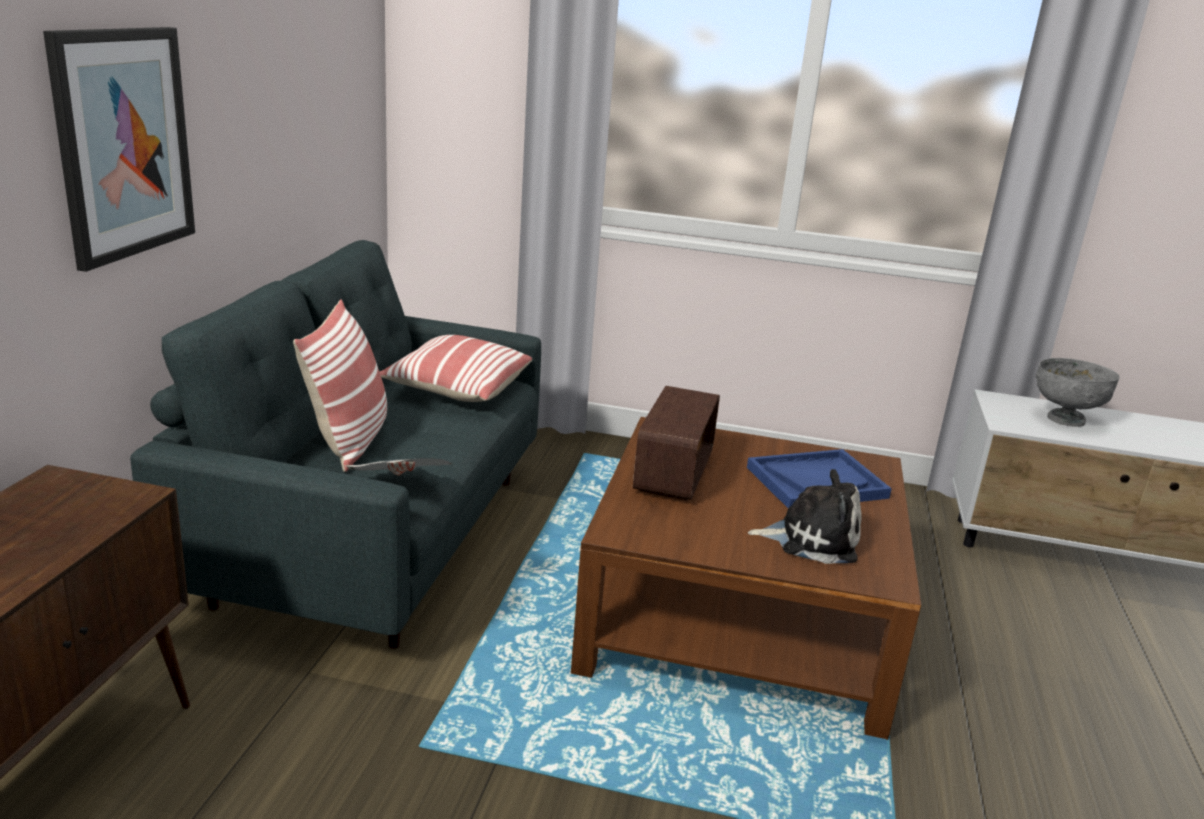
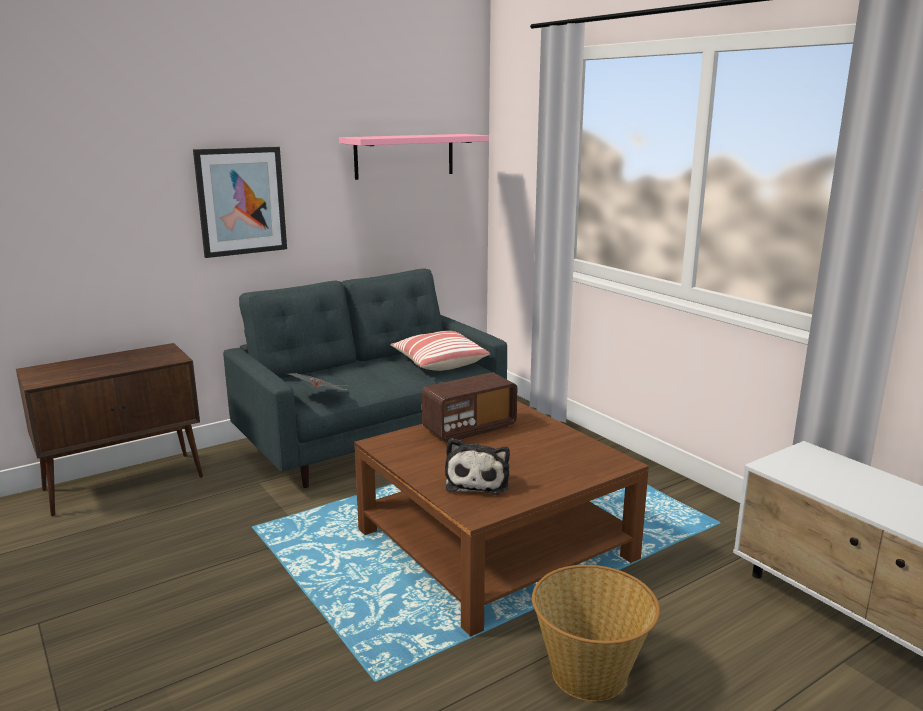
camera: 45 degrees right, 5 degrees down
pillow [293,299,387,472] -> none
blue tray [747,449,892,509] -> none
plush toy [747,469,861,564] -> plush toy turned 45 degrees clockwise [445,438,510,495]
grey bowl [1036,358,1120,427] -> none
none -> pink shelf [339,134,489,180]
none -> basket [532,565,660,701]

